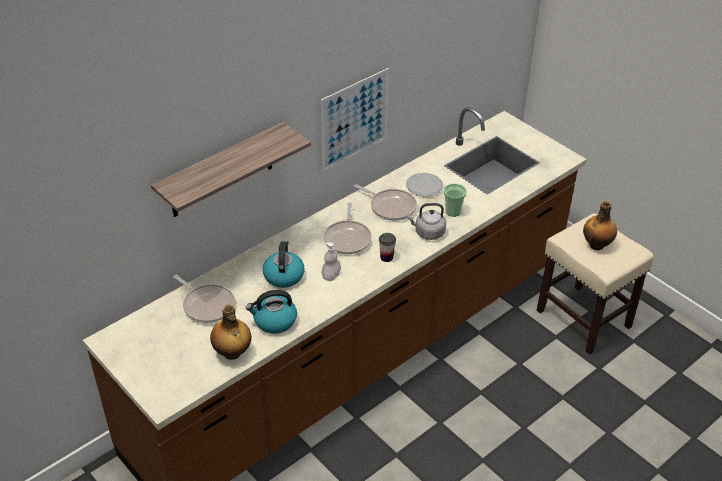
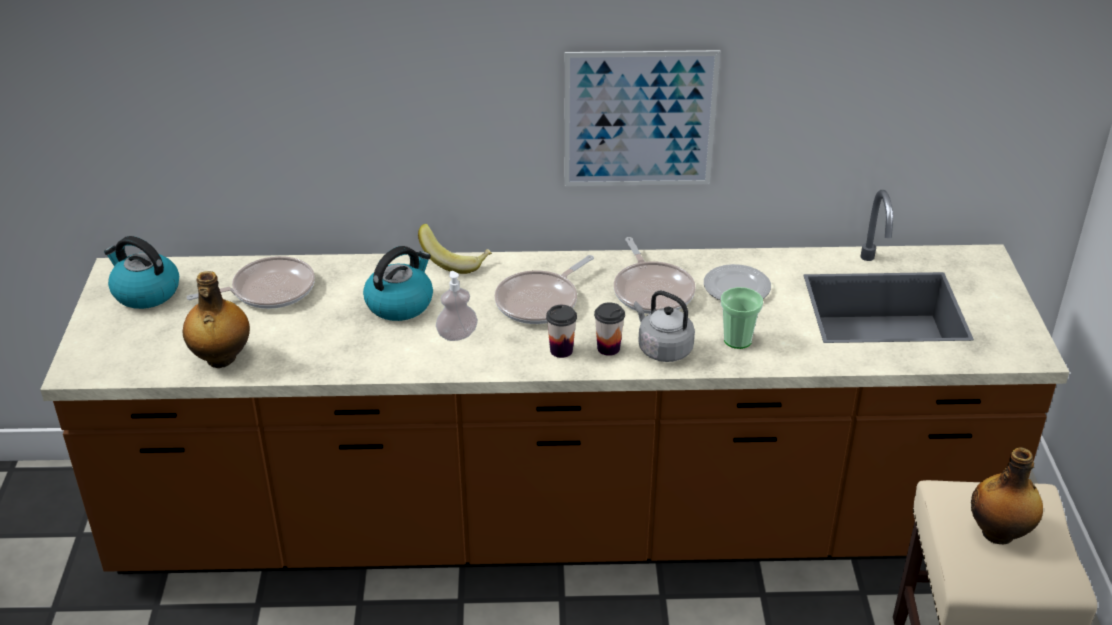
camera: 40 degrees right, 5 degrees down
shelf [151,122,311,217] -> none
frying pan [173,275,235,323] -> frying pan turned 105 degrees counterclockwise [186,256,315,309]
kettle [246,290,297,334] -> kettle moved to [104,236,179,309]
none -> banana [418,224,492,274]
none -> cup [594,302,625,356]

